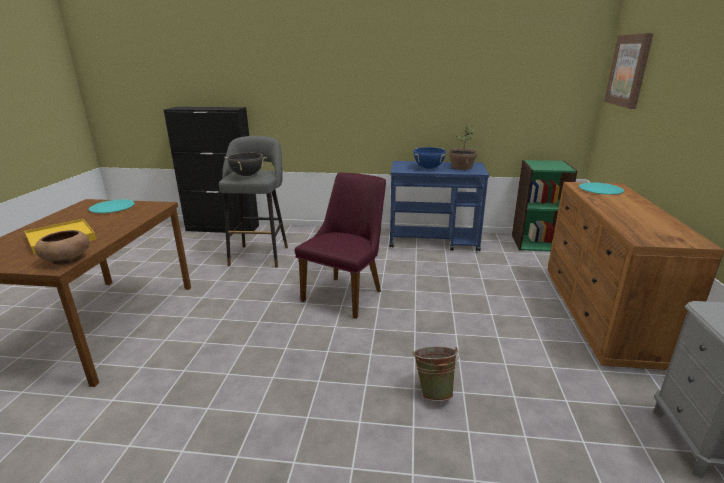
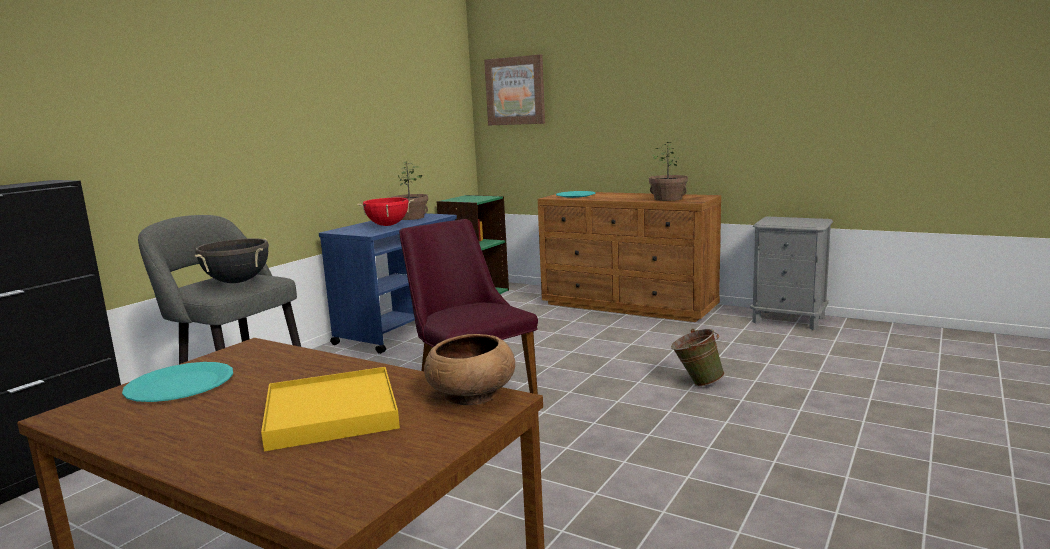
camera: 65 degrees left, 10 degrees down
blue cooking pot [414,147,446,169] -> red cooking pot [357,198,414,226]
none -> potted plant [649,142,688,201]

